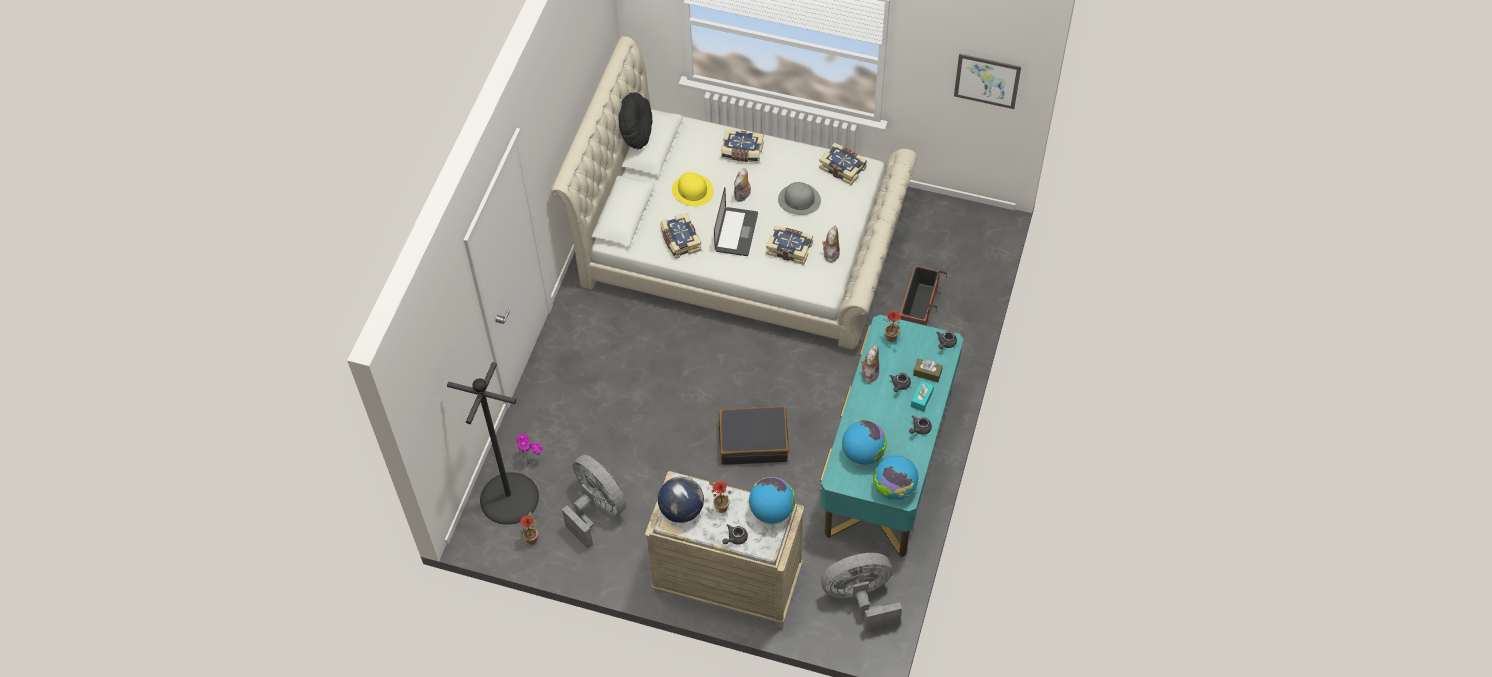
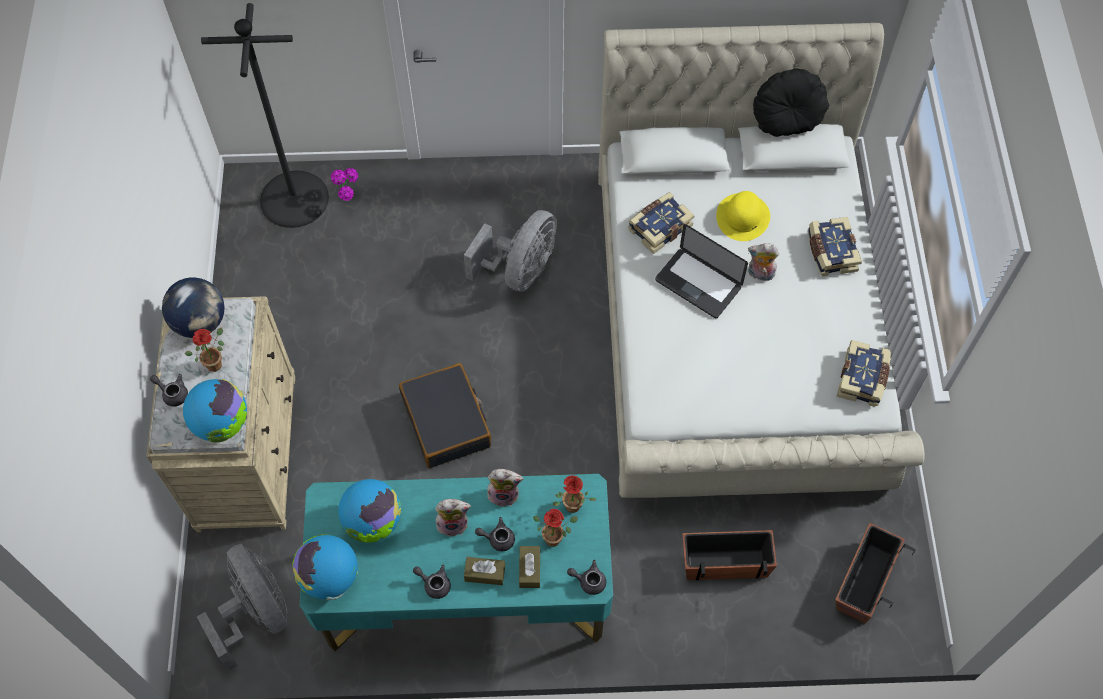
camera: 70 degrees right, 5 degrees up
potted plant [516,512,538,545] -> potted plant moved to [533,509,578,547]
grey fan [562,455,626,549] -> grey fan moved to [464,210,557,292]
laptop [714,188,758,256] -> laptop turned 45 degrees clockwise [655,224,748,318]
book [766,225,813,265] -> none
grey hat [778,182,821,215] -> none
plush toy [822,226,840,263] -> plush toy moved to [435,499,471,537]
turquoise tissue box [911,381,934,412] -> brown tissue box [464,557,505,585]
picture [954,54,1021,109] -> none
none -> planter [835,523,916,624]

